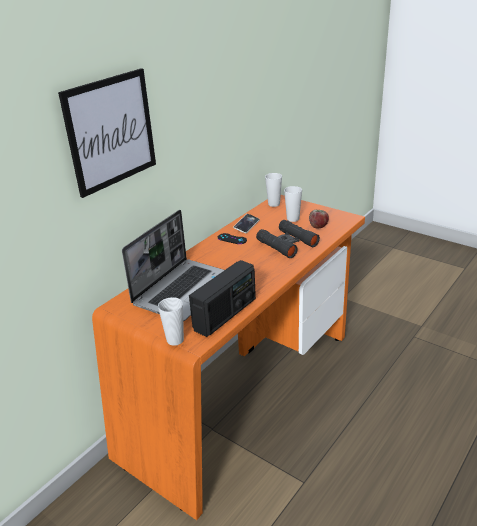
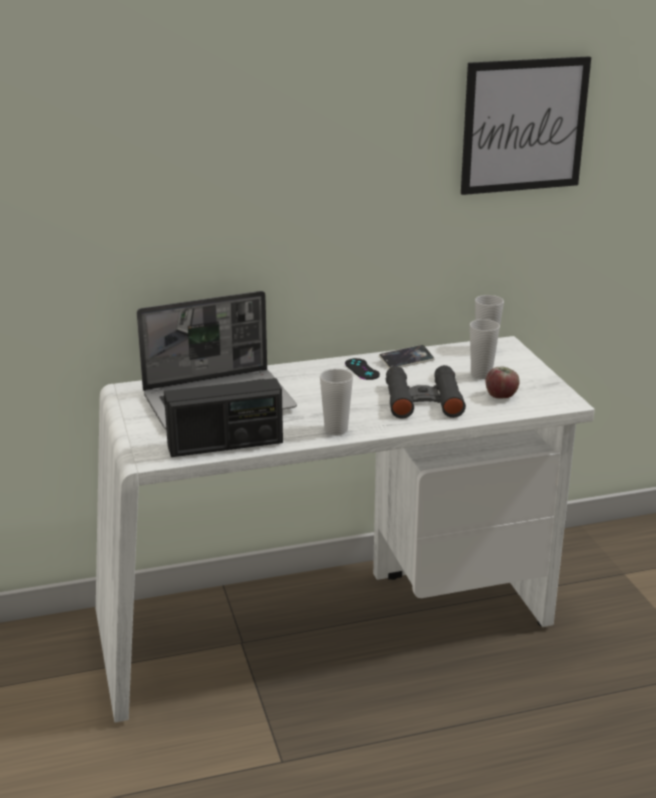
camera: 35 degrees right, 5 degrees down
picture [58,68,156,198] -> picture moved to [461,56,591,195]
orange desk [92,195,365,520] -> white desk [96,336,595,722]
cup [158,297,184,346] -> cup moved to [320,369,353,435]

